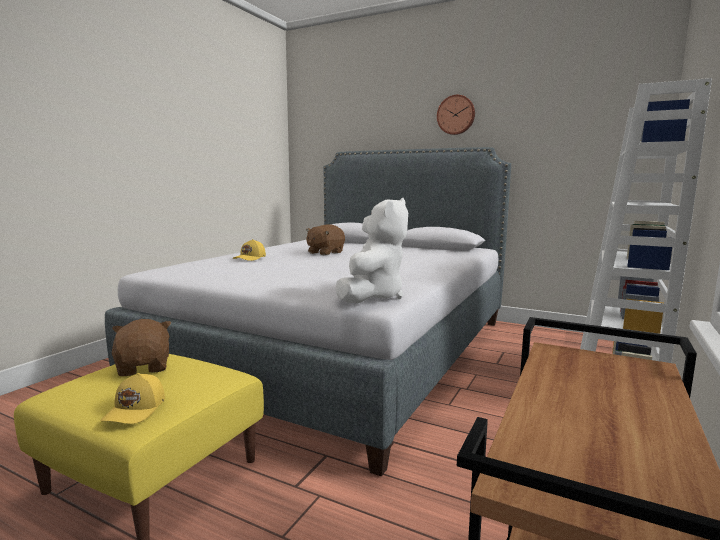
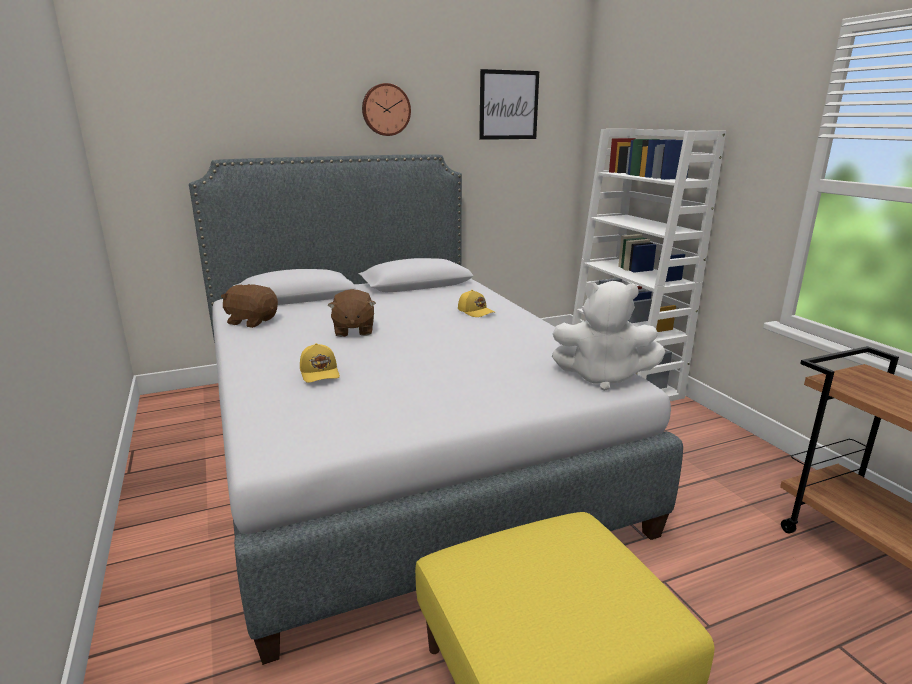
camera: 50 degrees left, 10 degrees up
yellow cap [100,373,165,424] -> yellow cap moved to [458,290,494,317]
brown plush toy [112,319,171,376] -> brown plush toy moved to [221,284,278,328]
white plush toy [335,198,408,304] -> white plush toy turned 135 degrees clockwise [552,281,665,391]
none -> picture [479,69,539,140]

